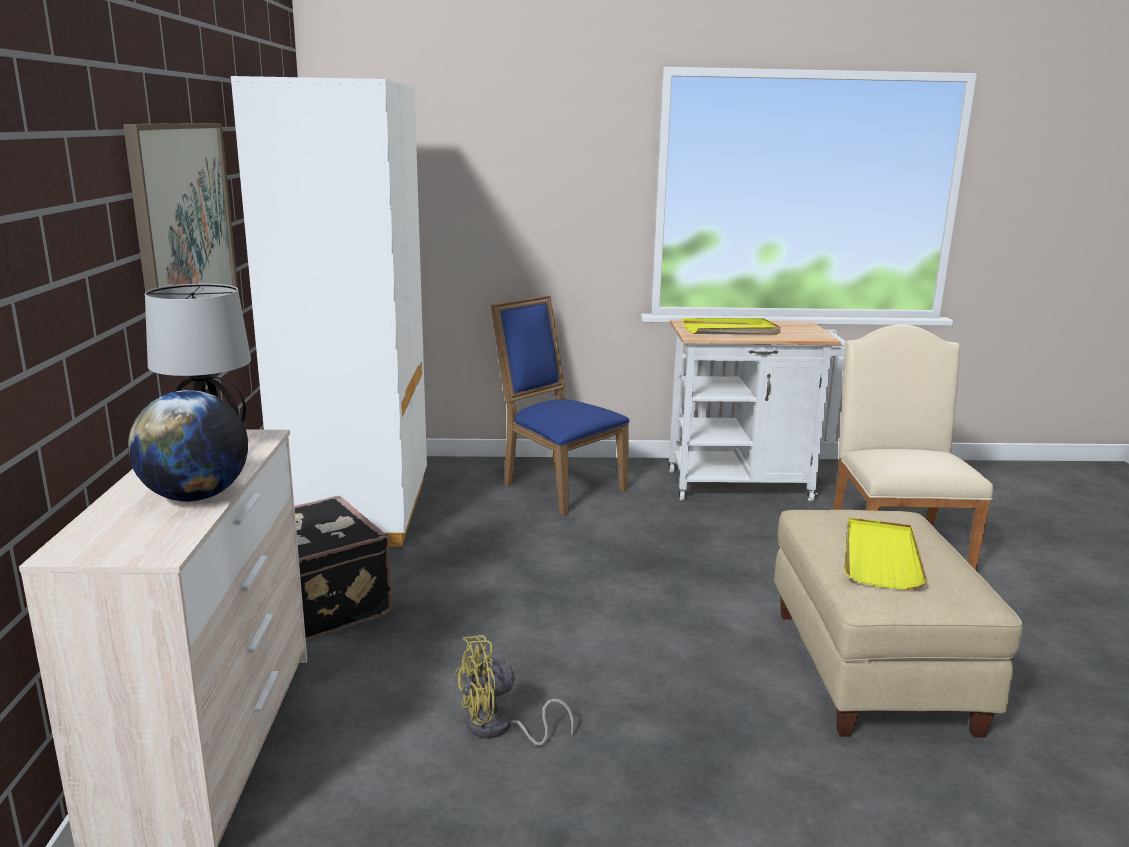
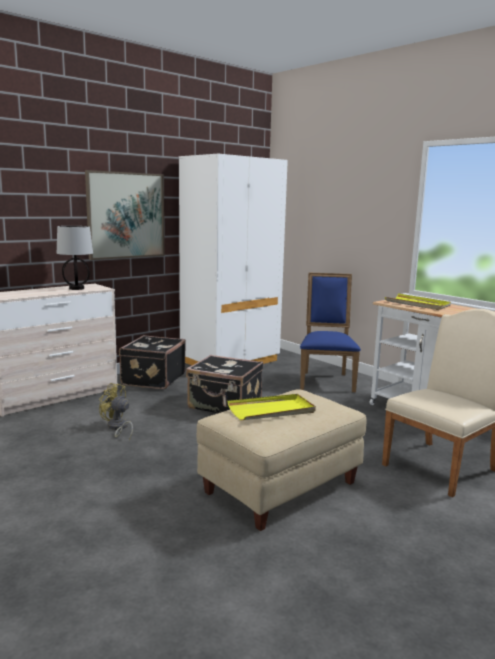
camera: 50 degrees right, 5 degrees down
globe [128,390,248,502] -> none
none -> black suitcase [186,354,263,413]

